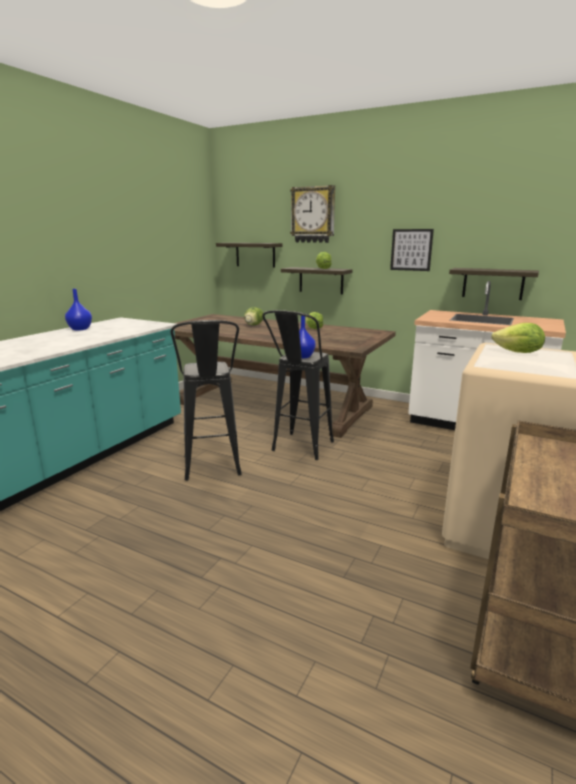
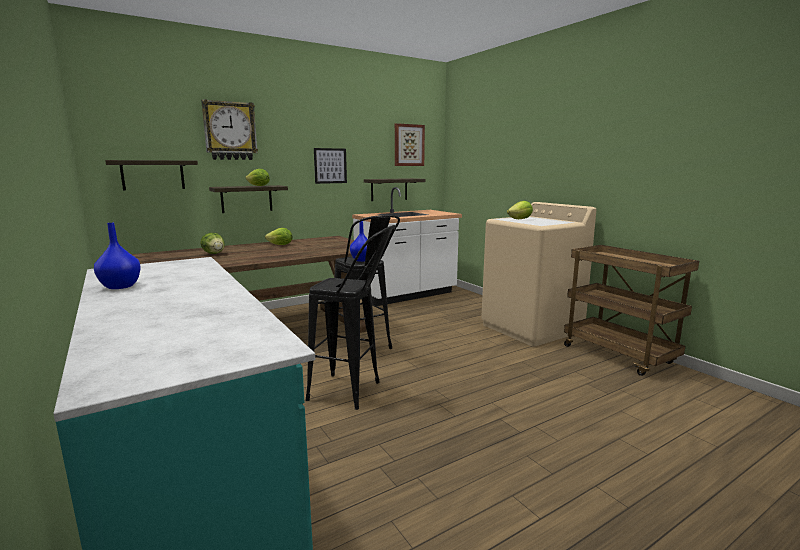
camera: 60 degrees left, 5 degrees down
none -> picture [395,123,425,166]

